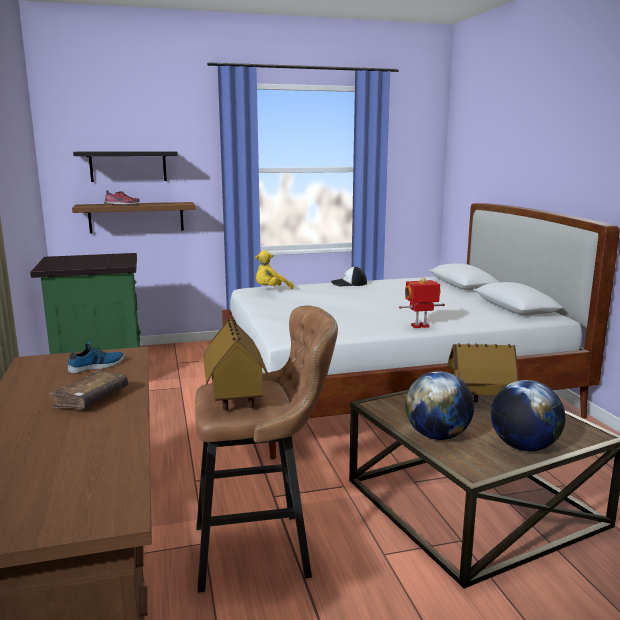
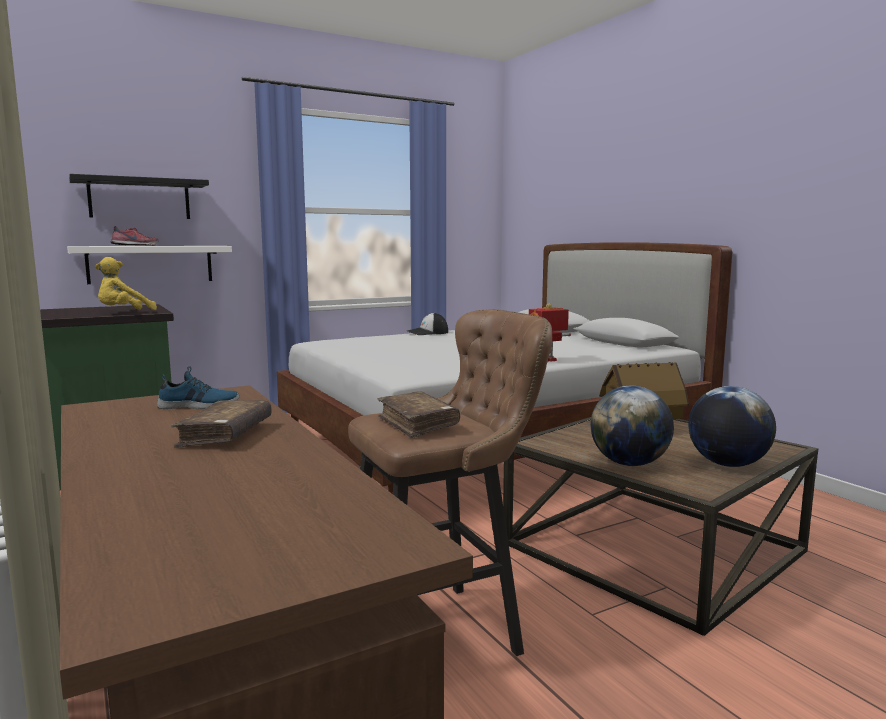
camera: 15 degrees left, 5 degrees down
shoe [68,340,124,374] -> shoe turned 45 degrees clockwise [157,366,240,409]
brown shelf [72,202,195,234] -> white shelf [67,246,232,284]
toy house [203,317,270,410] -> brown book [377,391,460,438]
yellow plush toy [255,250,294,289] -> yellow plush toy moved to [95,257,157,310]

